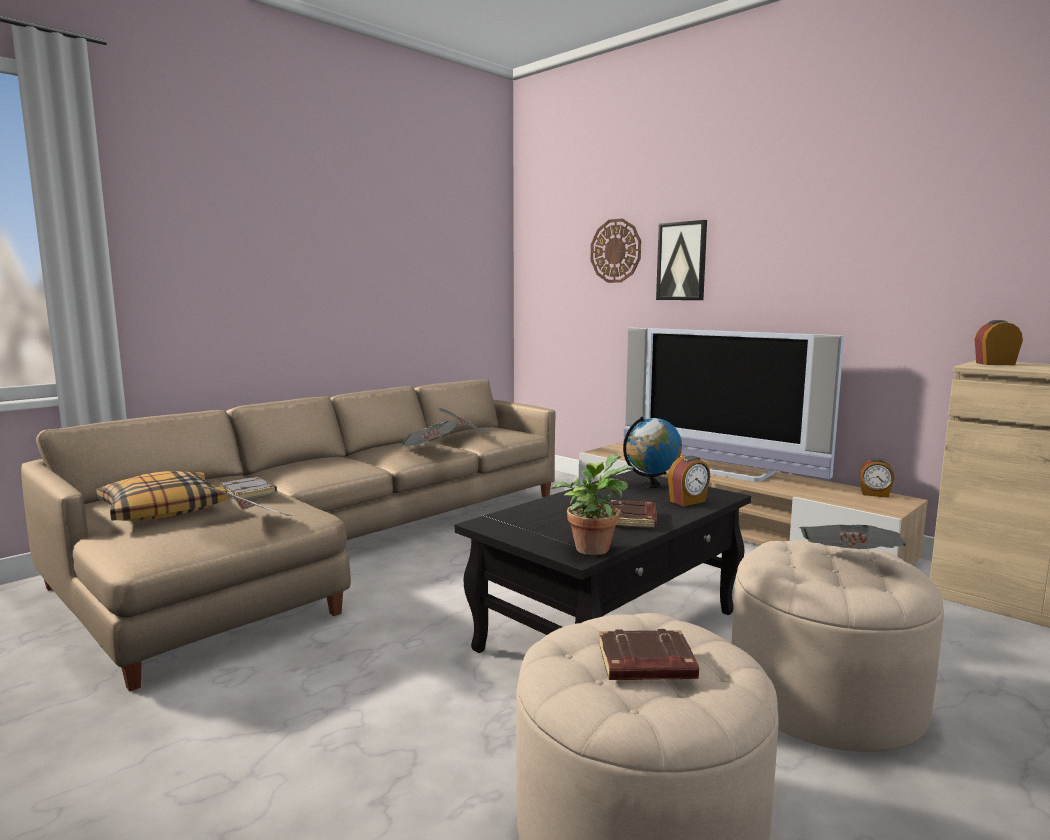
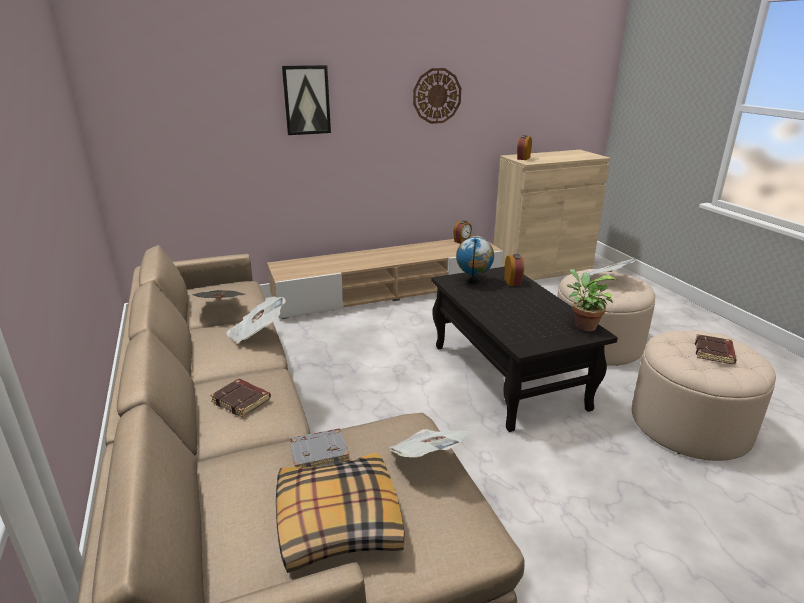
camera: 65 degrees left, 15 degrees up
wall clock [591,218,641,283] -> wall clock moved to [413,68,461,124]
brown book [609,500,657,528] -> brown book moved to [210,379,271,417]
television [623,328,844,482] -> none

